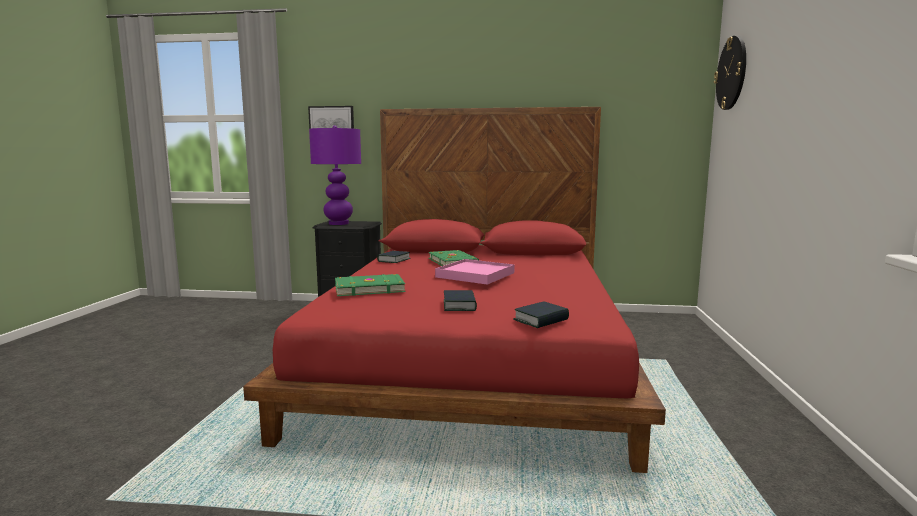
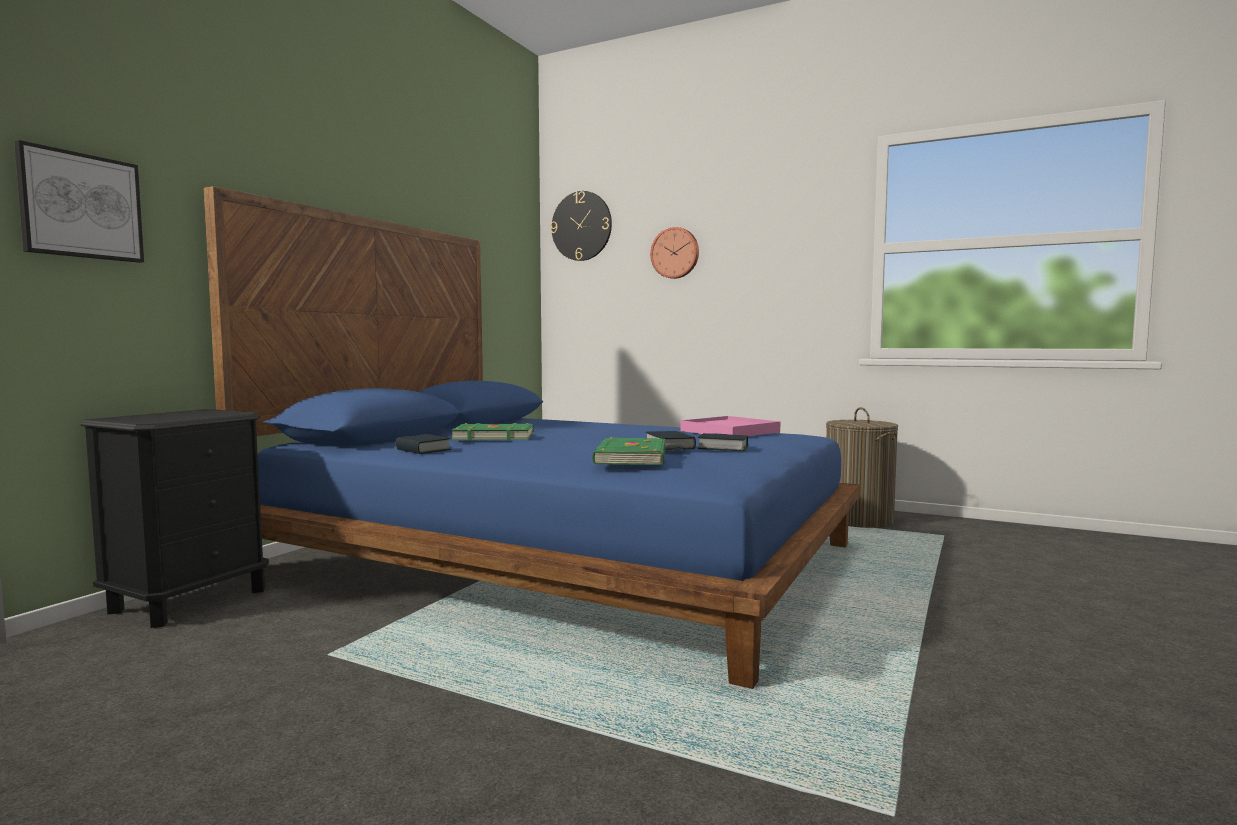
camera: 70 degrees left, 5 degrees down
red bed [243,107,666,473] -> blue bed [203,186,860,689]
purple table lamp [309,125,361,225] -> none
pink tray [435,259,515,285] -> pink tray moved to [681,416,780,436]
book [513,302,569,328] -> book moved to [646,431,696,450]
none -> wall clock [650,227,699,279]
none -> laundry basket [826,407,898,528]

